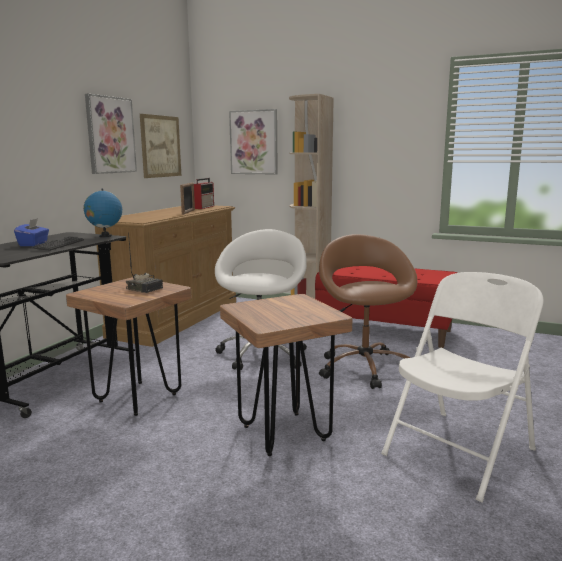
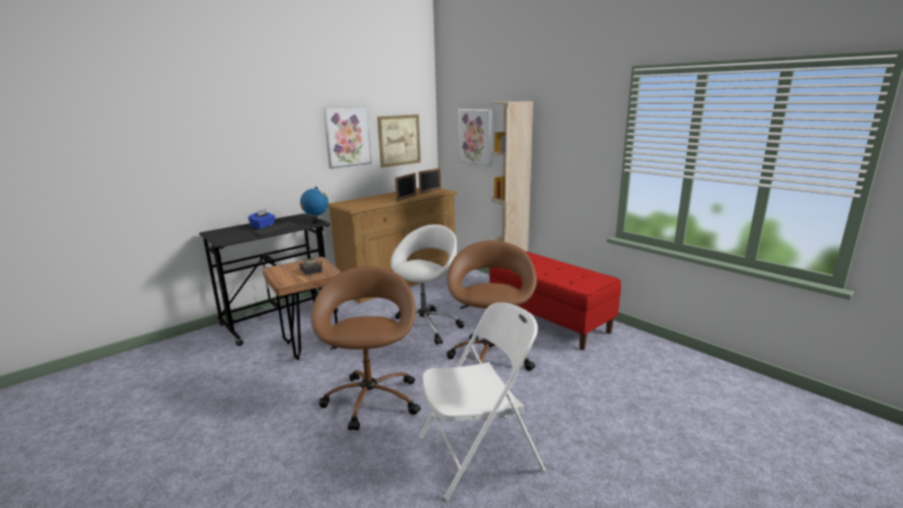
camera: 25 degrees right, 5 degrees up
radio [194,178,214,209] -> picture frame [418,168,441,194]
brown stool [220,294,353,456] -> brown office chair [311,266,421,430]

